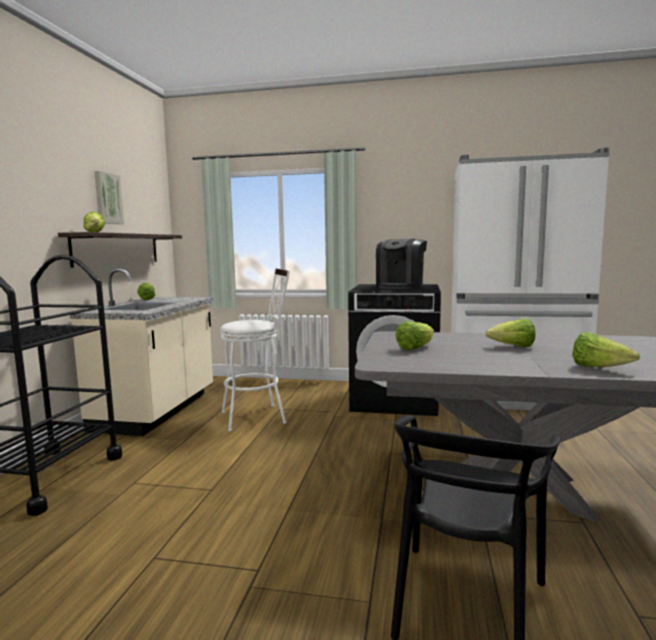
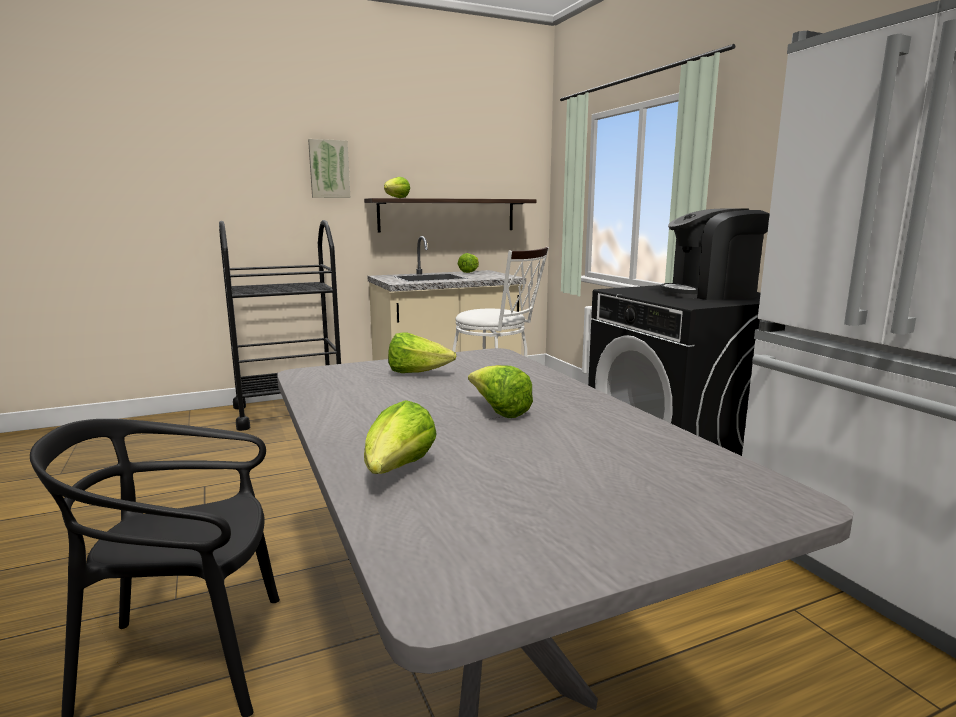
camera: 55 degrees right, 5 degrees up
picture [94,171,124,224] -> picture moved to [308,139,350,198]

